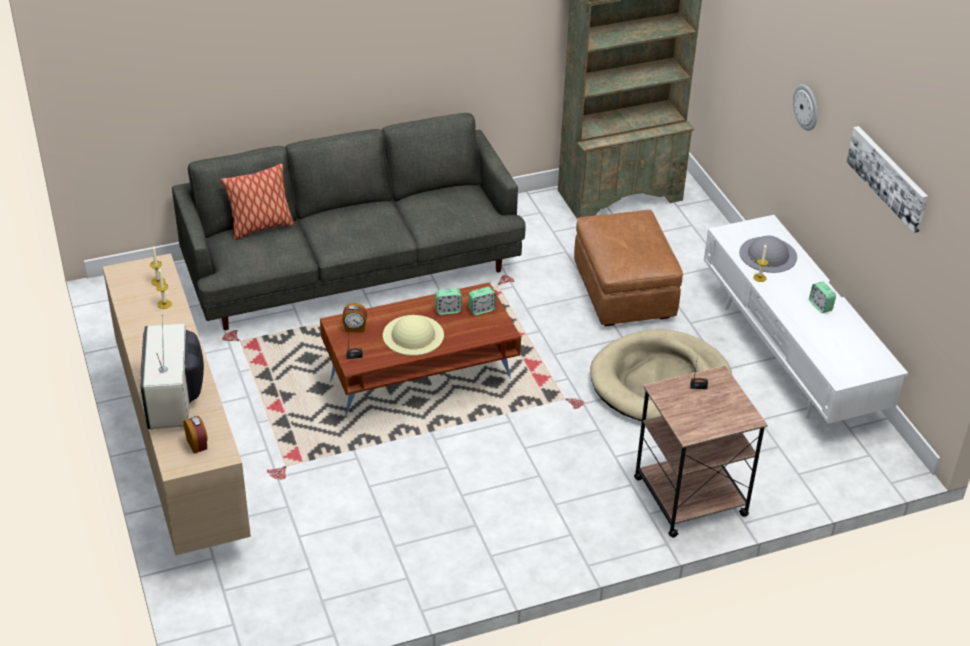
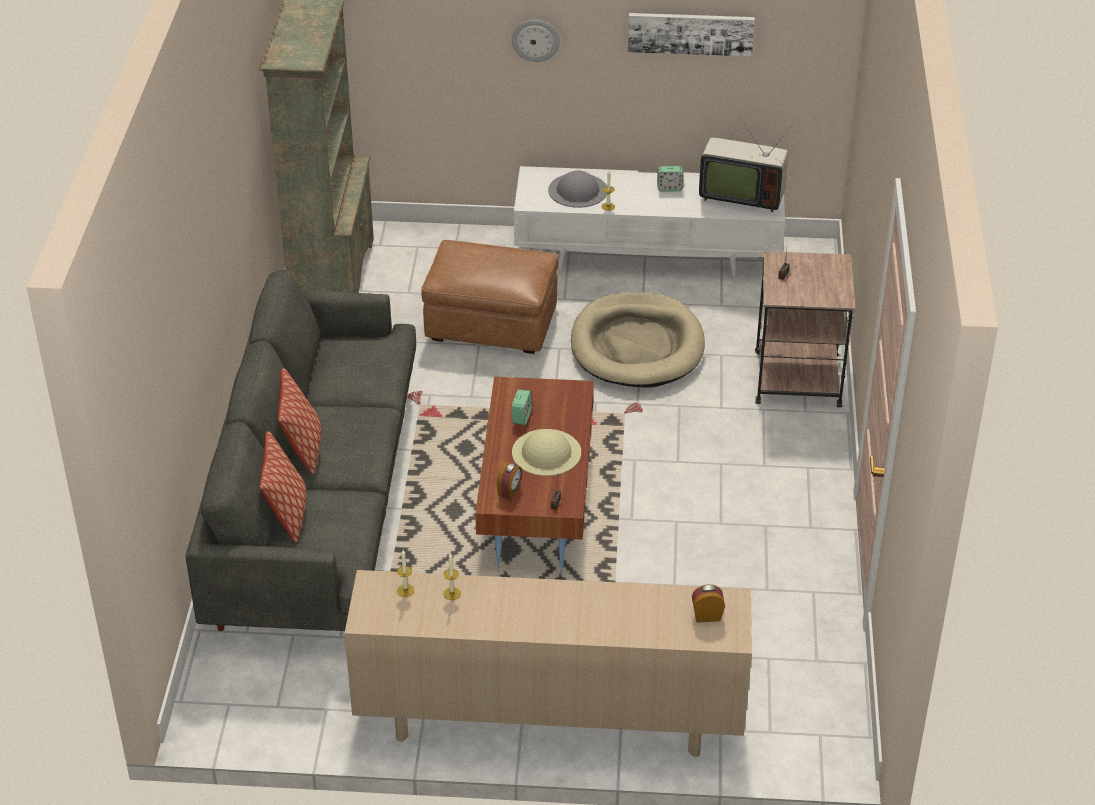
camera: 65 degrees left, 0 degrees up
television [140,315,204,430] -> television moved to [699,117,793,212]
alarm clock [468,287,496,315] -> none
none -> pillow [278,368,321,474]

